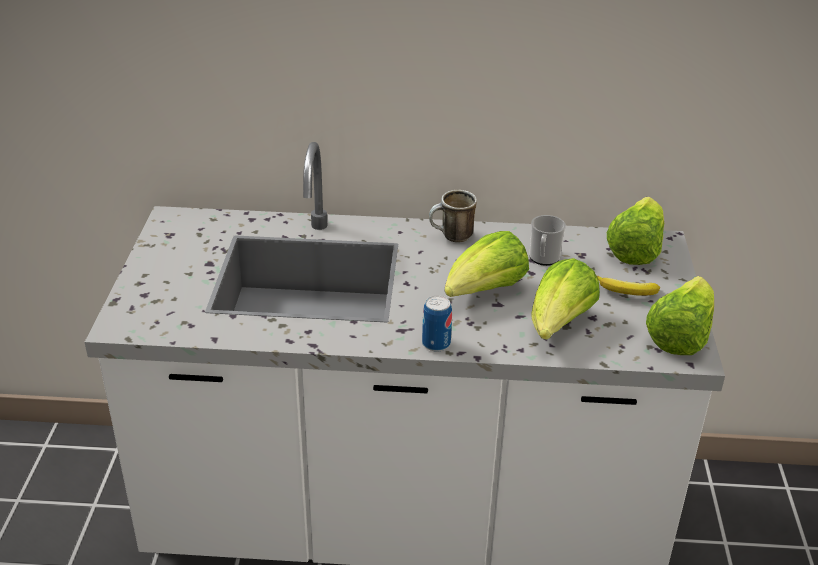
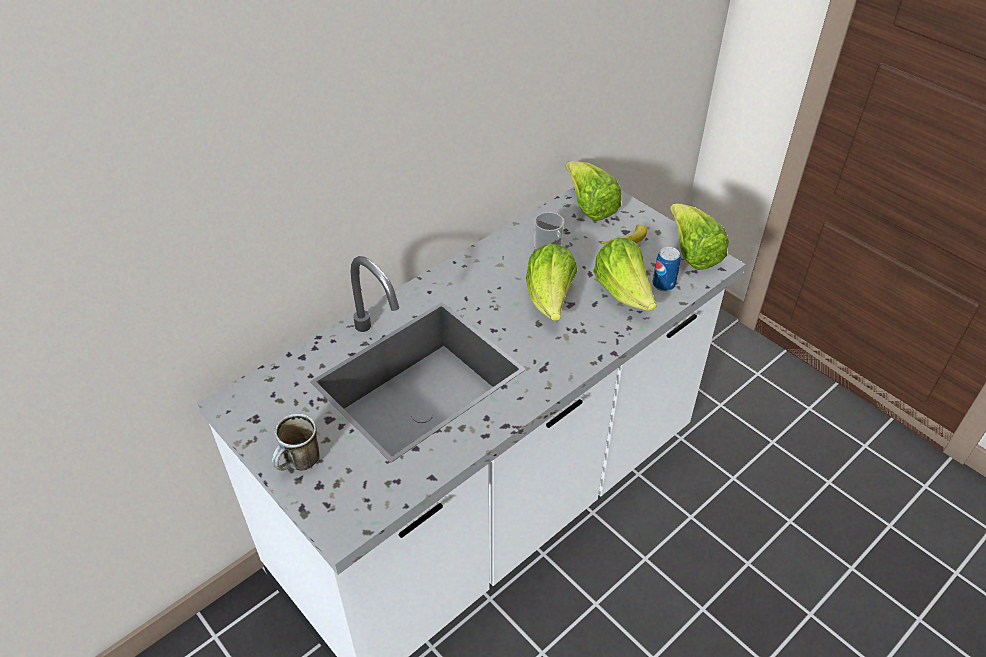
camera: 45 degrees left, 10 degrees up
can [422,296,452,352] -> can moved to [652,247,681,291]
mug [429,190,477,243] -> mug moved to [272,413,320,471]

